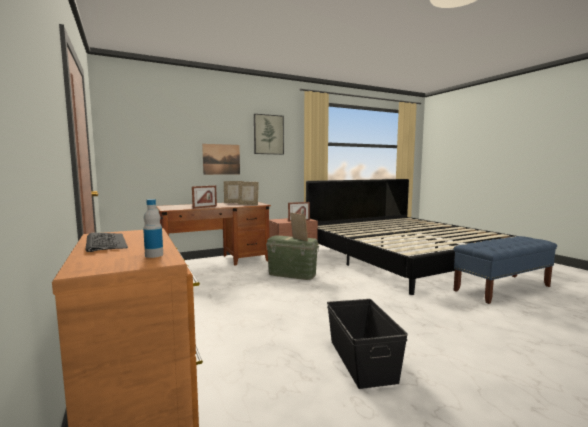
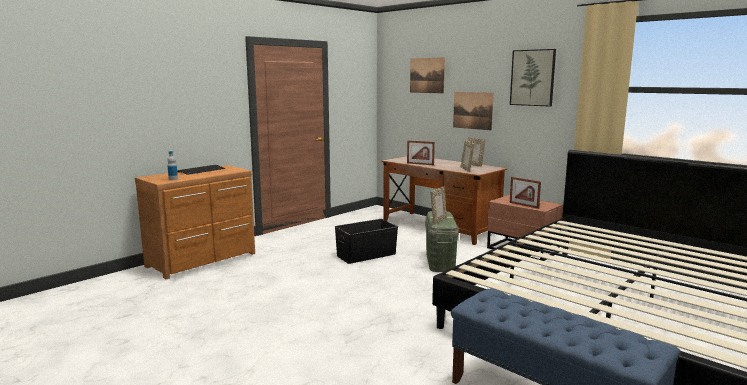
camera: 70 degrees right, 5 degrees up
black storage box [327,299,408,389] -> black storage box moved to [335,219,398,264]
none -> picture [410,57,445,94]

